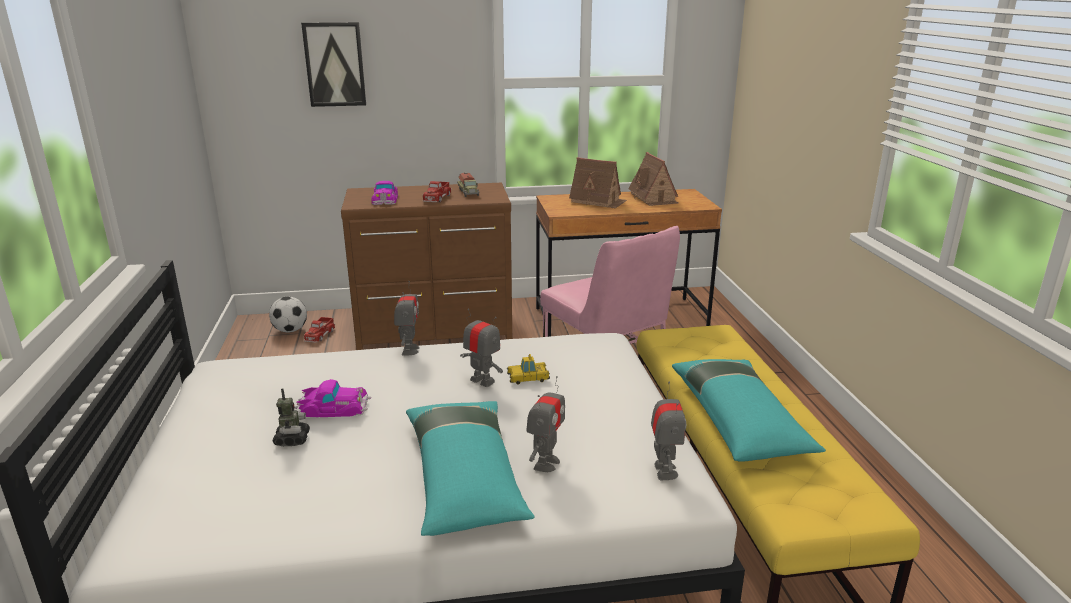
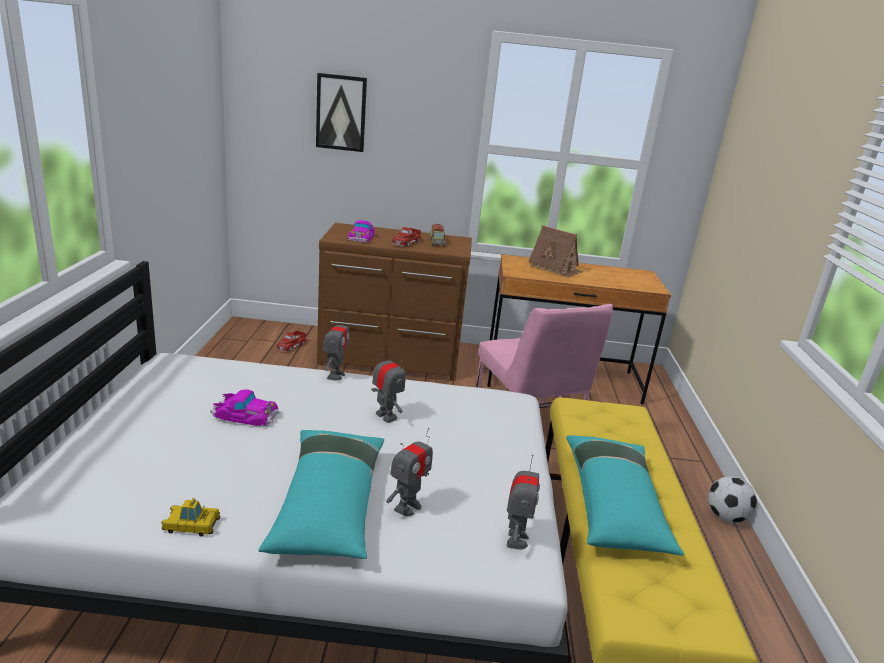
camera: 10 degrees right, 0 degrees up
football [269,296,307,332] -> football moved to [708,476,757,523]
toy robot [272,389,310,446] -> none
toy car [507,354,550,385] -> toy car moved to [161,498,220,536]
toy house [628,152,679,206] -> none

